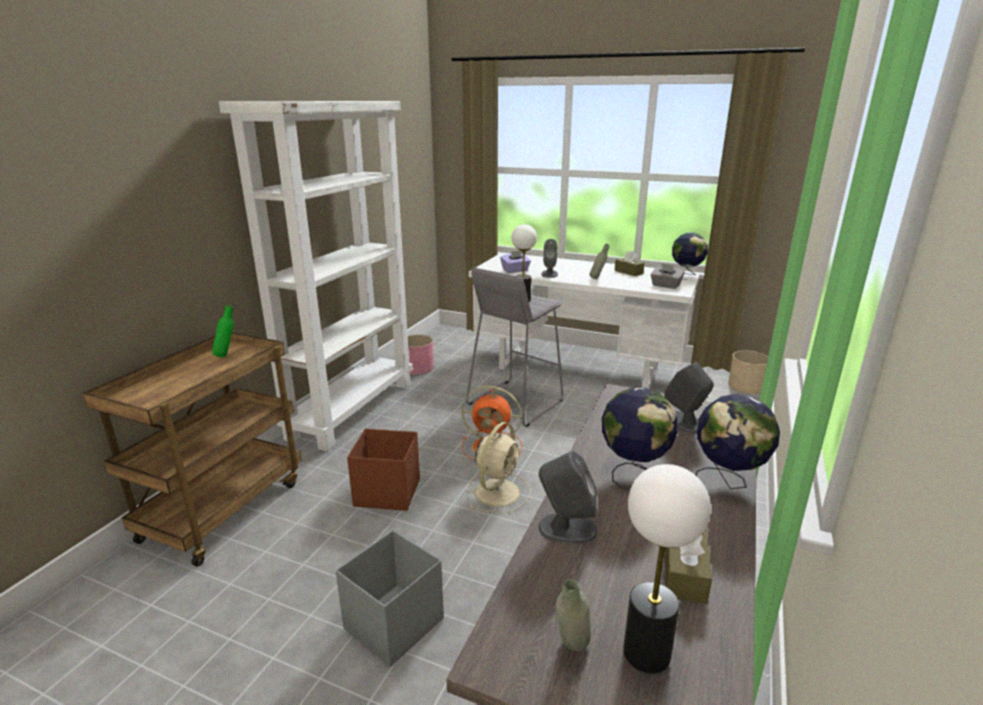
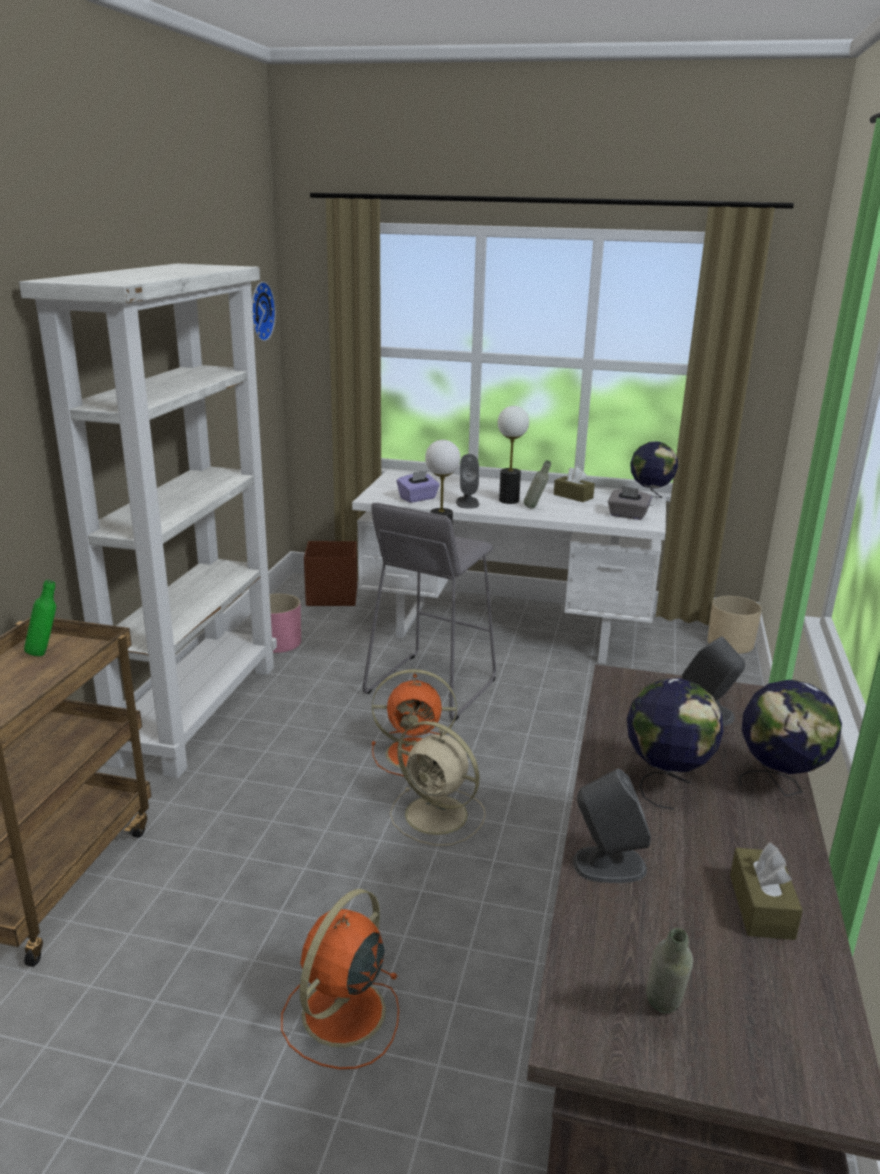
camera: 10 degrees left, 0 degrees up
grey storage box [336,530,444,667] -> orange fan [281,889,399,1069]
brown storage box [347,429,420,511] -> brown storage box moved to [304,541,357,606]
beige fan [467,422,531,514] -> beige fan turned 105 degrees clockwise [390,721,485,846]
table lamp [623,464,711,674] -> table lamp moved to [498,406,529,504]
none -> wall clock [252,281,276,341]

